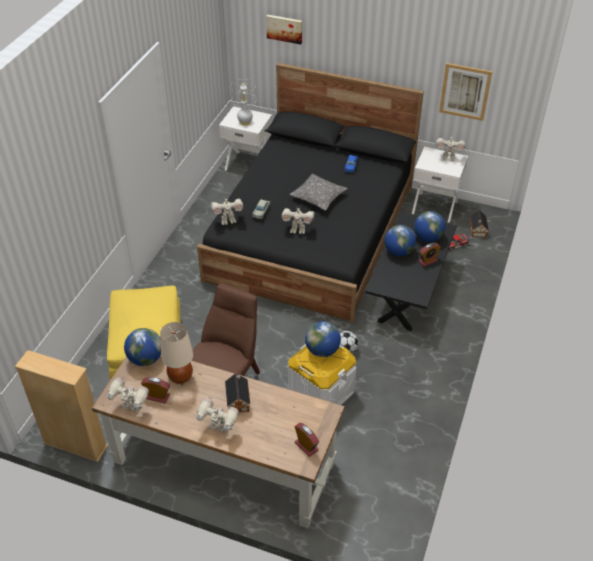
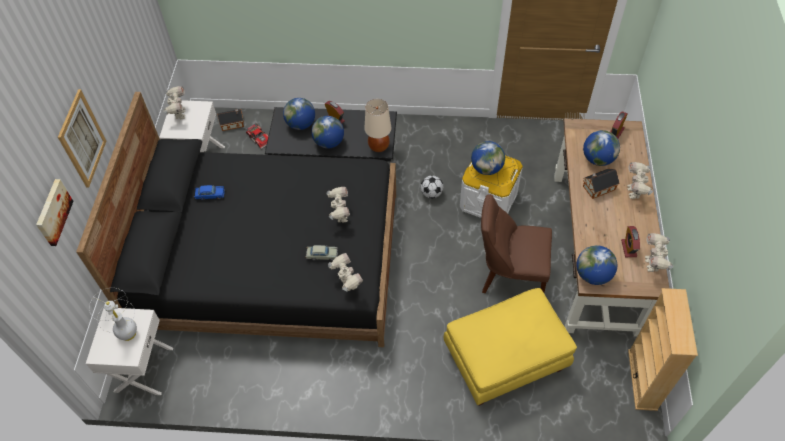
camera: 105 degrees left, 10 degrees up
beige table lamp [160,322,193,384] -> beige table lamp moved to [364,99,391,152]
pillow [289,174,348,211] -> none
picture [439,63,492,121] -> picture moved to [58,89,106,188]
none -> globe [583,130,620,166]

